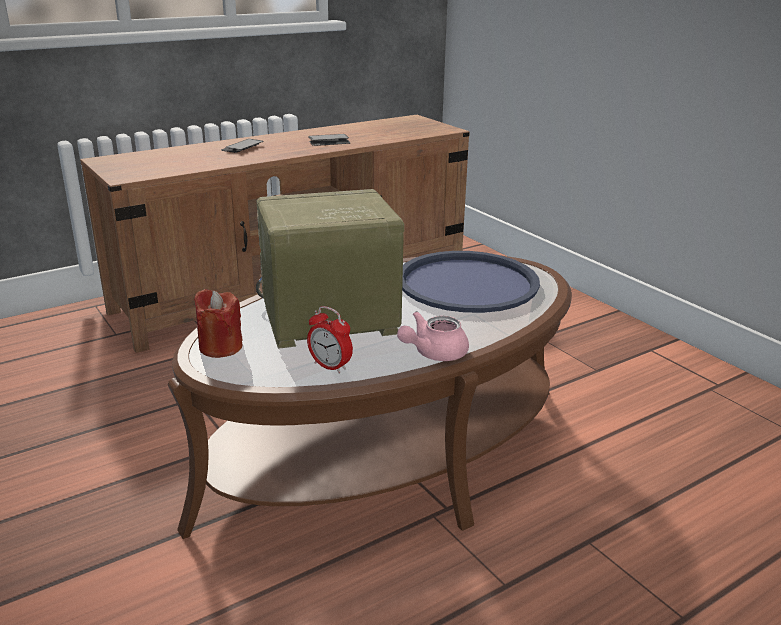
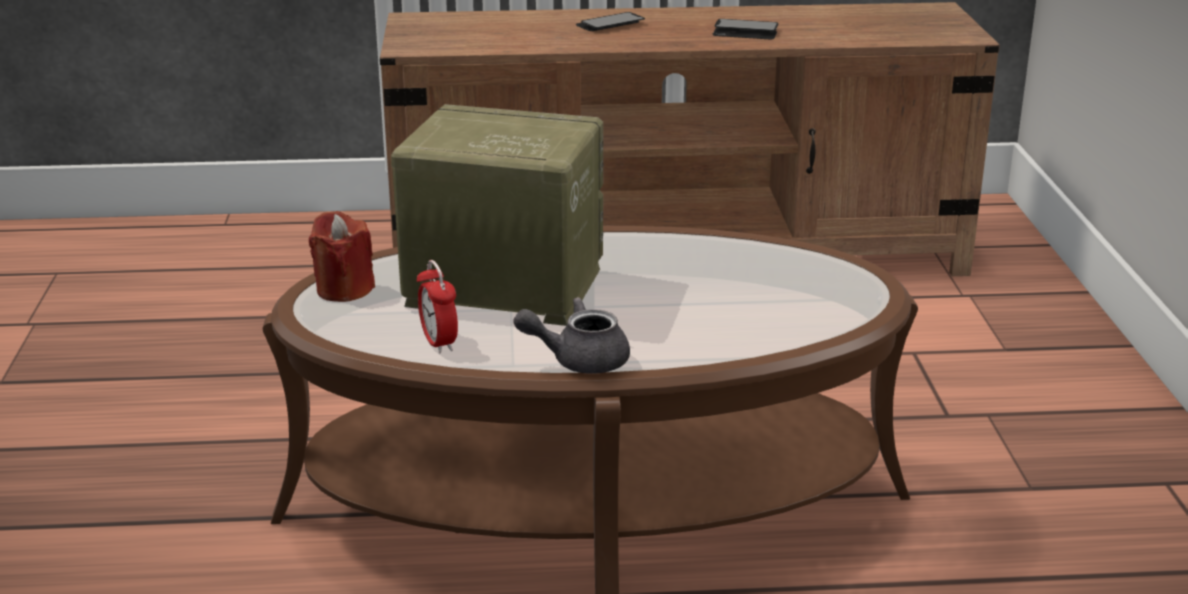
camera: 30 degrees right, 0 degrees up
pink teapot [397,311,469,361] -> grey teapot [514,297,630,374]
blue tray [402,251,540,313] -> none

